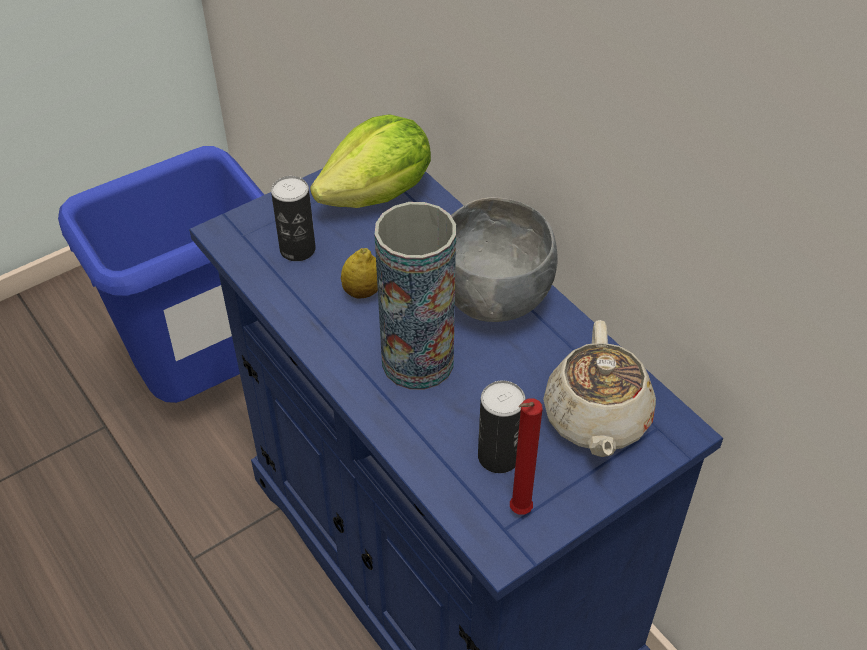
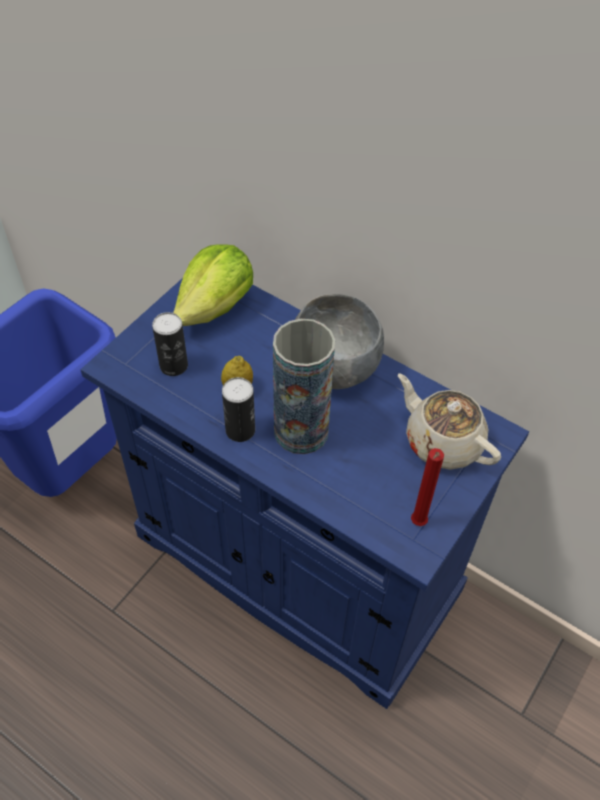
camera: 20 degrees left, 5 degrees up
can [478,380,526,473] -> can moved to [222,377,255,442]
beige teapot [543,320,656,457] -> beige teapot turned 150 degrees clockwise [398,374,501,470]

